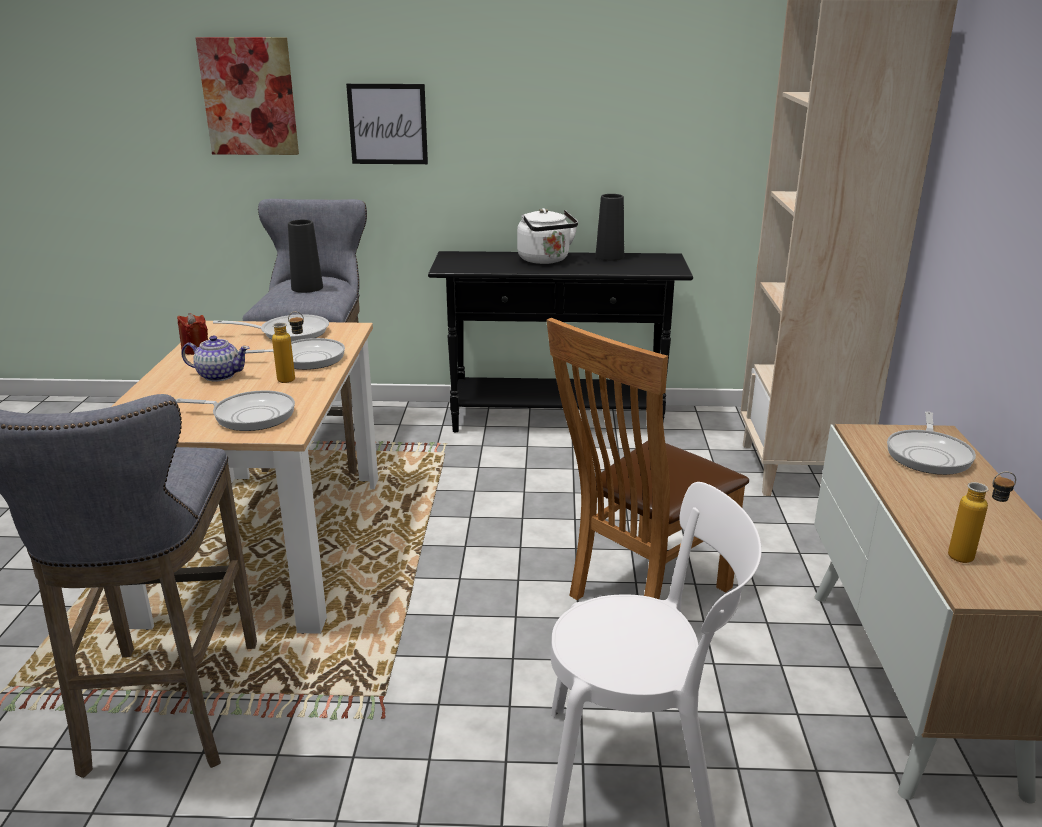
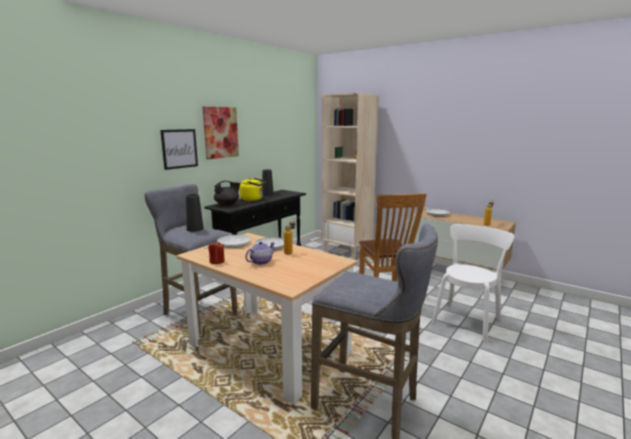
camera: 55 degrees left, 10 degrees down
frying pan [176,390,295,431] -> none
picture [196,37,299,155] -> picture moved to [202,107,239,159]
white kettle [517,208,578,264] -> yellow kettle [240,178,266,201]
none -> black teapot [214,181,240,206]

